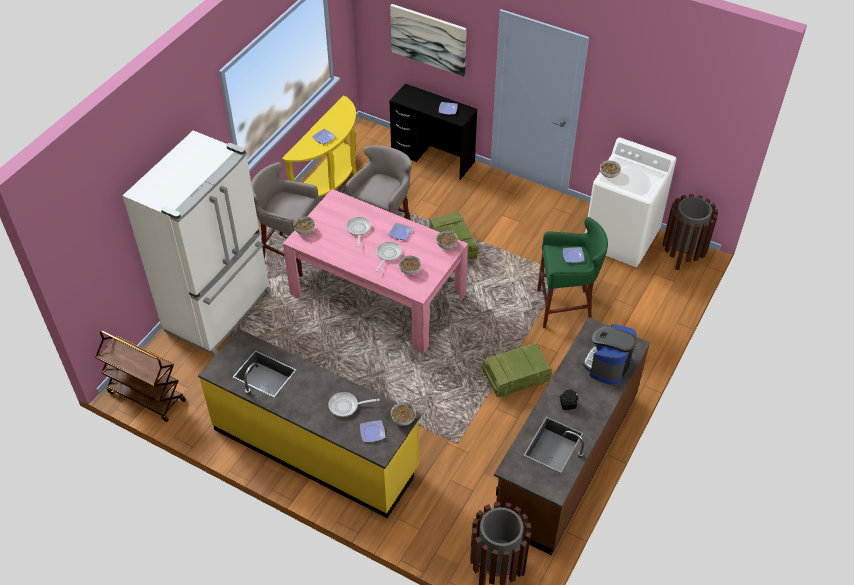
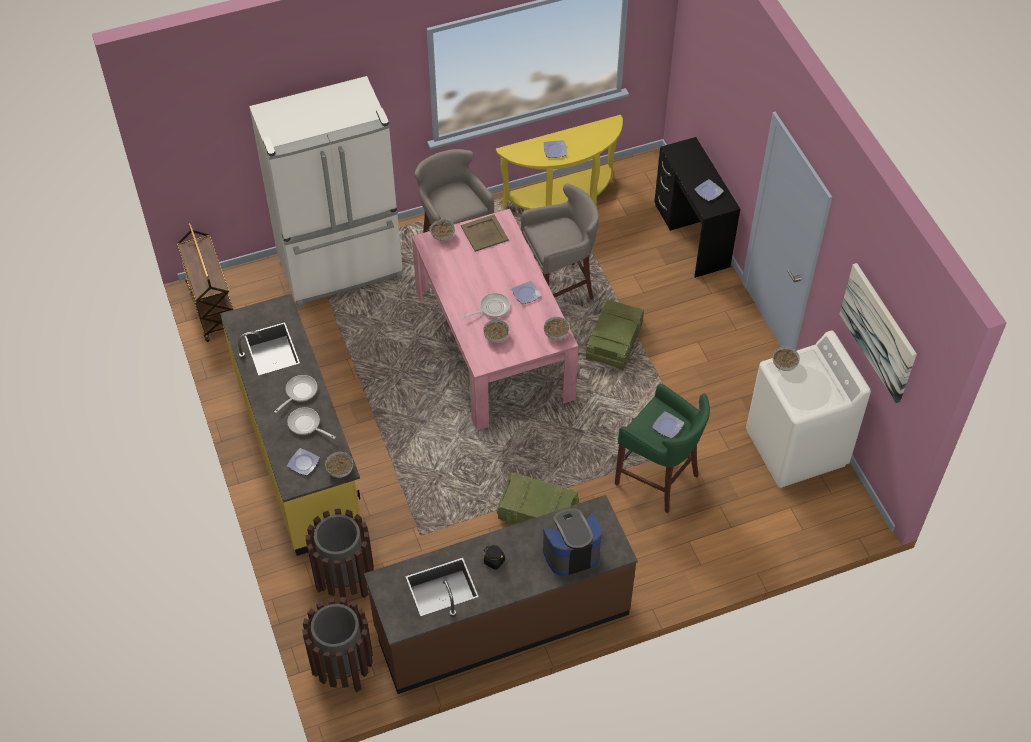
camera: 40 degrees right, 5 degrees up
frying pan [346,217,371,247] -> frying pan moved to [274,375,317,413]
picture [390,4,467,77] -> picture moved to [839,263,917,403]
brown trash can [663,194,718,270] -> brown trash can moved to [306,509,374,598]
none -> beige tray [461,215,509,252]

